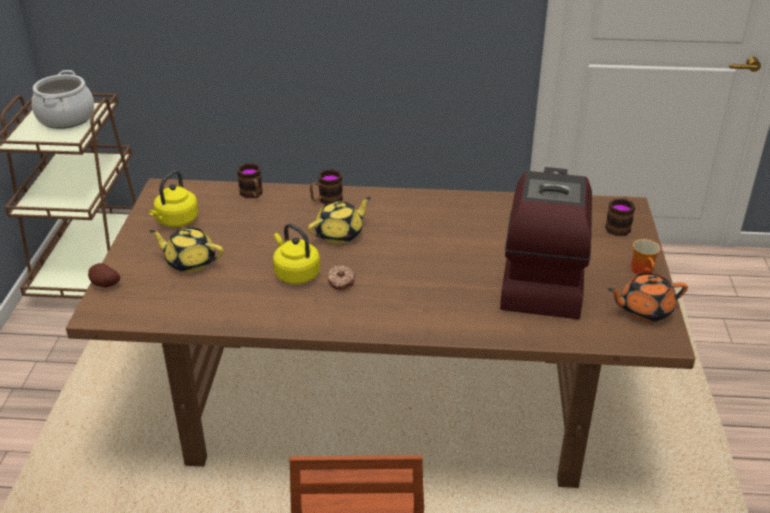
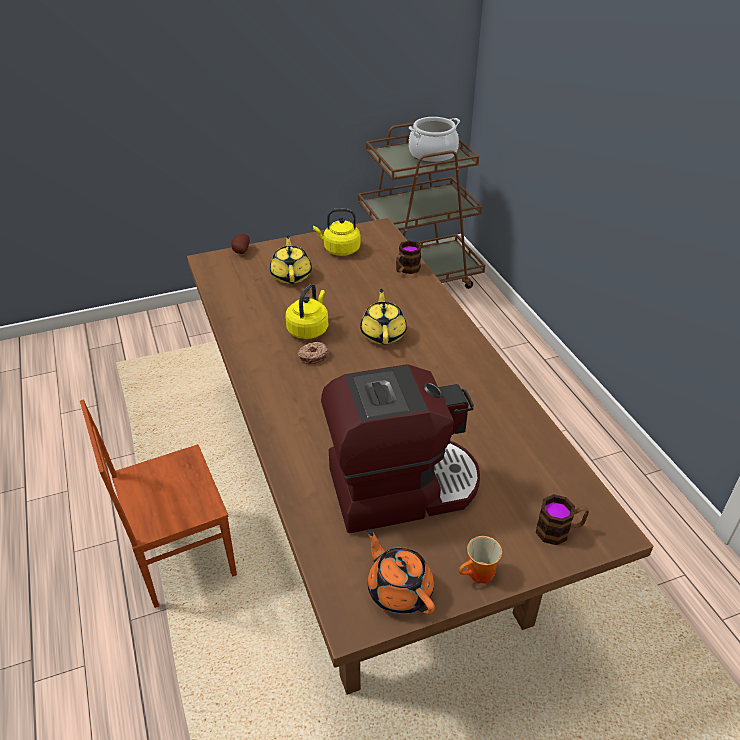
camera: 65 degrees right, 5 degrees up
yellow teapot [308,197,371,244] -> yellow teapot turned 120 degrees counterclockwise [360,289,407,344]
mug [310,169,343,204] -> none

